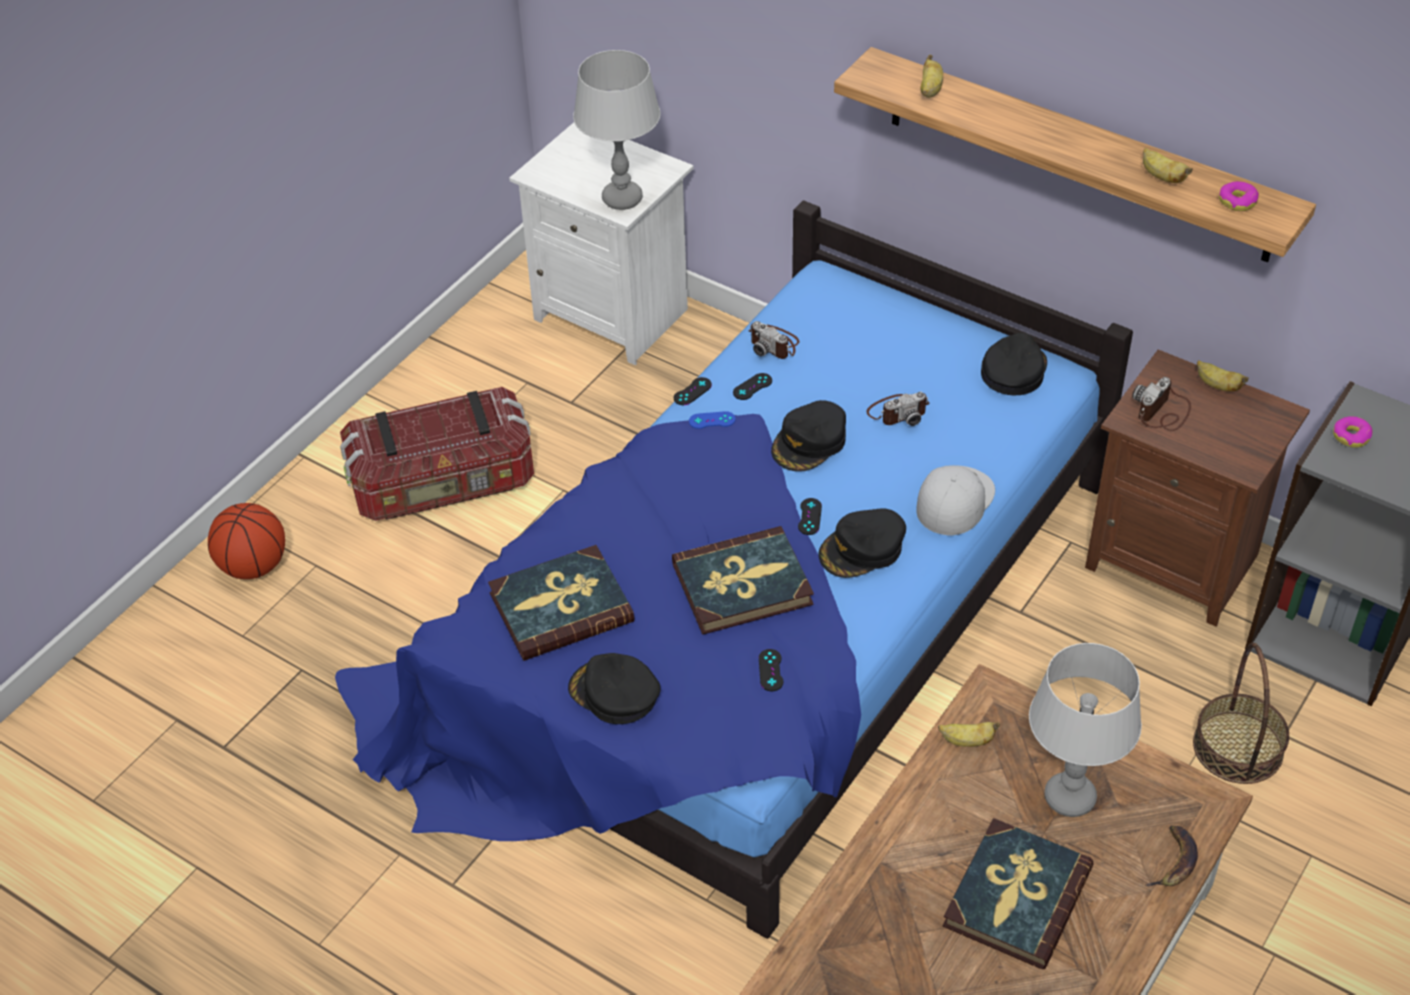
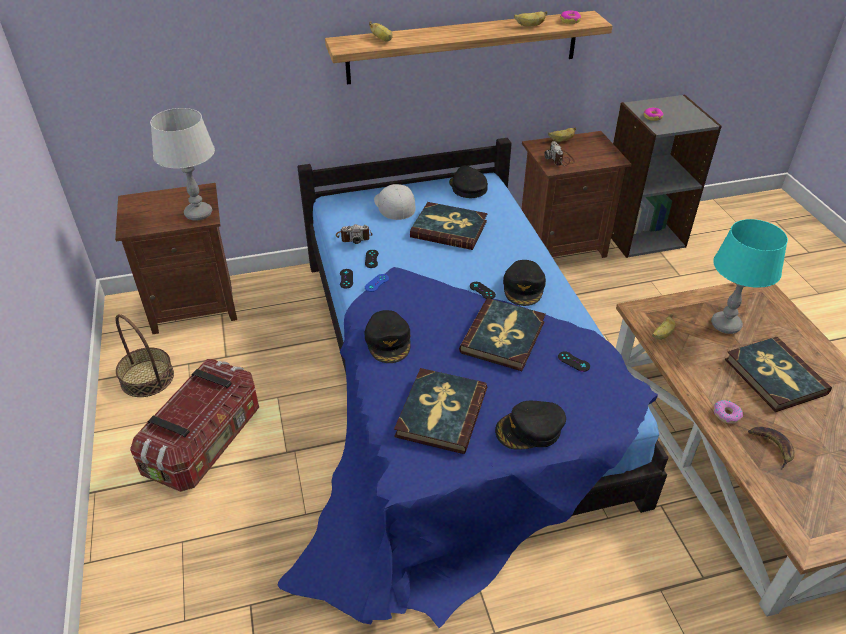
camera: 50 degrees left, 5 degrees down
basketball [208,503,285,579] -> none
white nightstand [509,122,694,365] -> brown nightstand [115,183,237,334]
black cap [771,400,846,472] -> black cap moved to [365,310,411,363]
camera [866,391,930,426] -> book [410,202,487,250]
white cap [916,465,995,535] -> white cap moved to [374,184,415,220]
grey table lamp [1029,643,1142,817] -> turquoise table lamp [711,219,788,334]
banana [1146,825,1198,887] -> banana moved to [748,427,795,470]
basket [1193,643,1289,784] -> basket moved to [115,314,174,397]
none -> donut [714,400,743,424]

